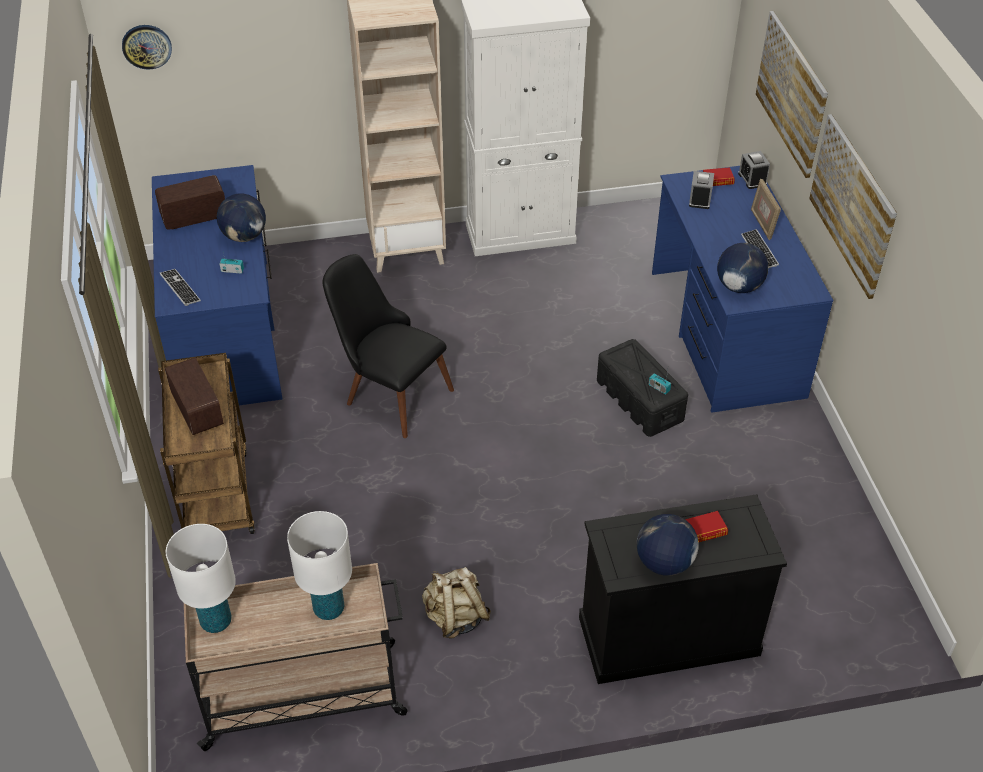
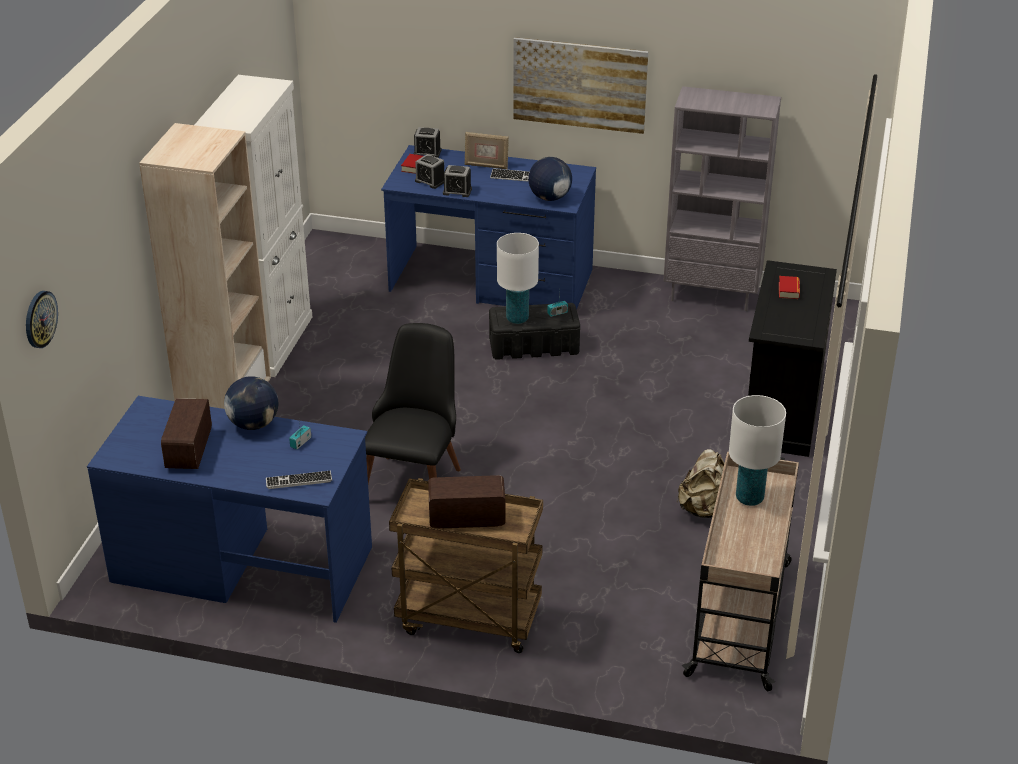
camera: 65 degrees left, 10 degrees down
white table lamp [166,524,236,633] -> white table lamp moved to [497,233,539,324]
black chair [322,254,454,438] -> black chair turned 135 degrees clockwise [365,323,461,484]
globe [637,514,699,576] -> none
picture [756,11,828,178] -> none
none -> alarm clock [443,165,472,197]
none -> grey bookcase [663,86,781,311]

